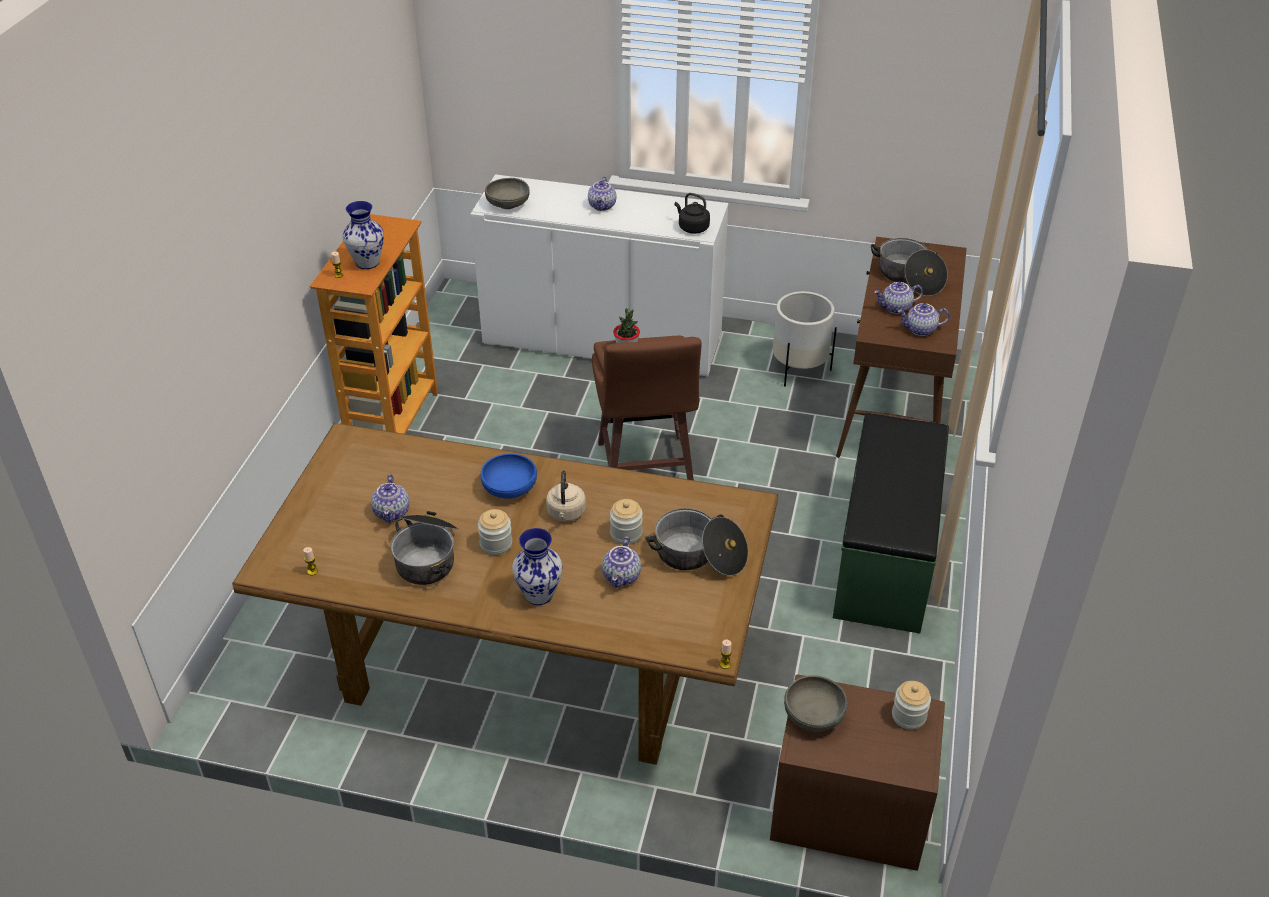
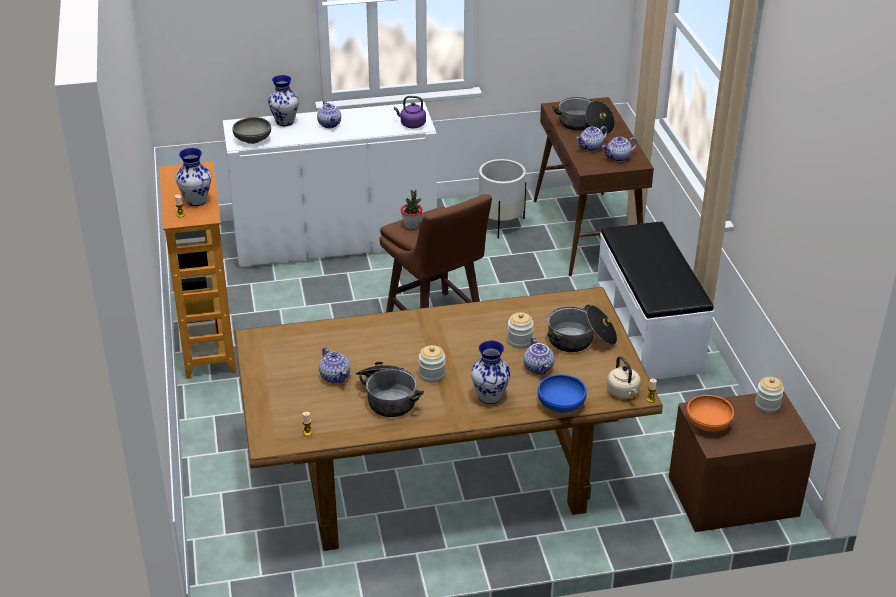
camera: 25 degrees left, 5 degrees down
blue bowl [480,453,537,499] -> blue bowl moved to [538,374,587,413]
beige kettle [546,470,586,522] -> beige kettle moved to [607,356,641,399]
black kettle [675,193,710,234] -> purple kettle [394,96,426,128]
grey bowl [784,675,848,732] -> orange bowl [686,395,734,432]
green bench [833,413,949,634] -> white bench [597,222,714,380]
none -> vase [268,75,299,126]

